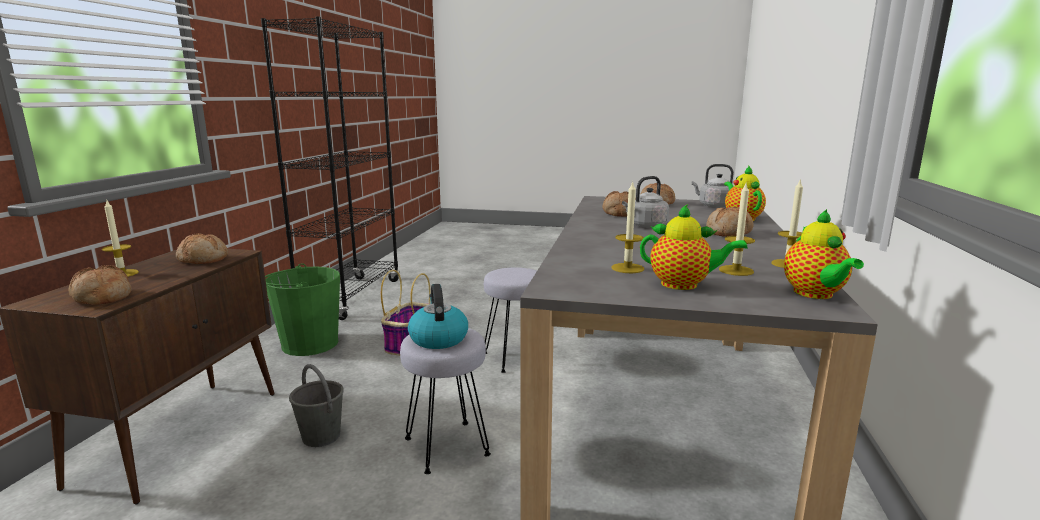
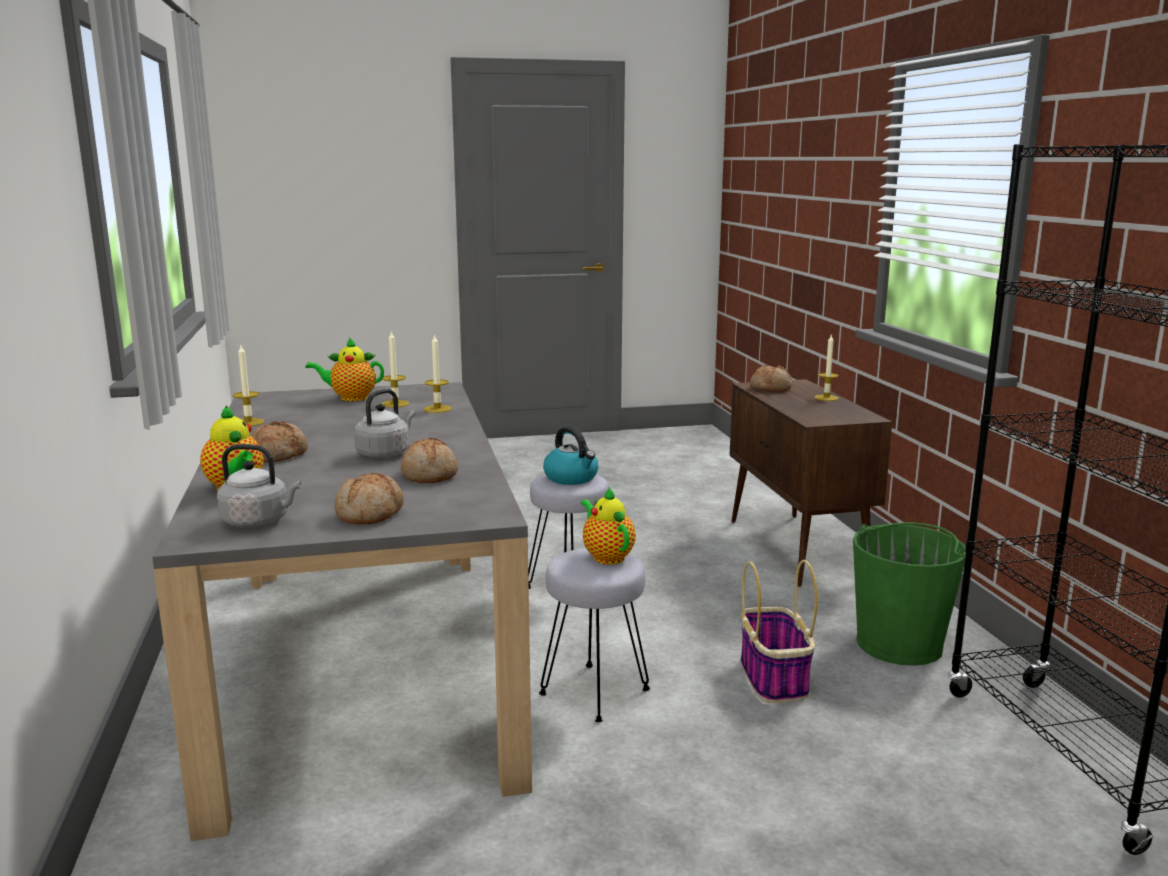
camera: 155 degrees right, 0 degrees up
bread [176,233,228,264] -> none
grey bucket [289,364,344,447] -> none
candle [719,184,755,276] -> candle moved to [424,334,452,413]
teapot [784,209,864,299] -> teapot moved to [581,487,636,565]

